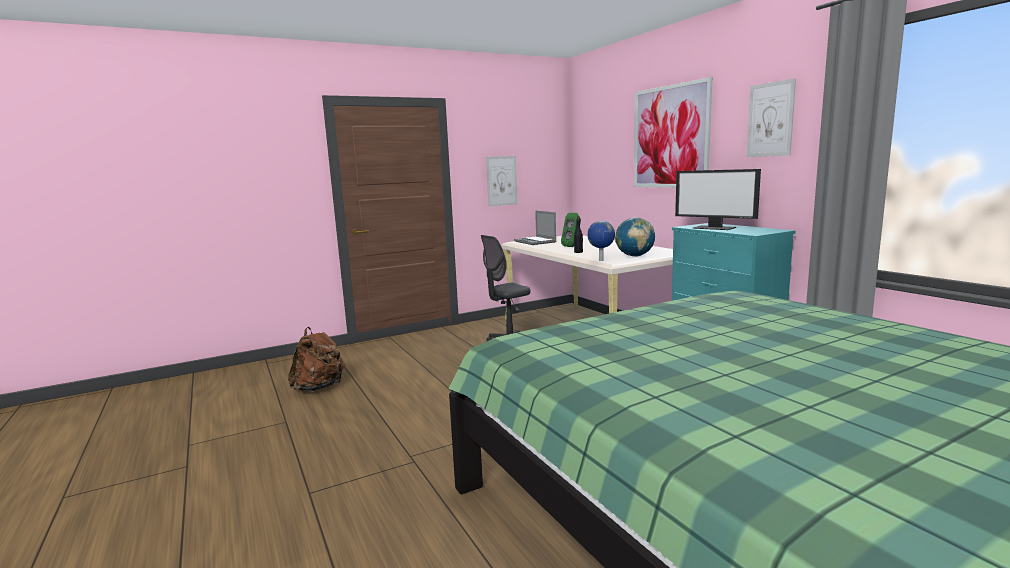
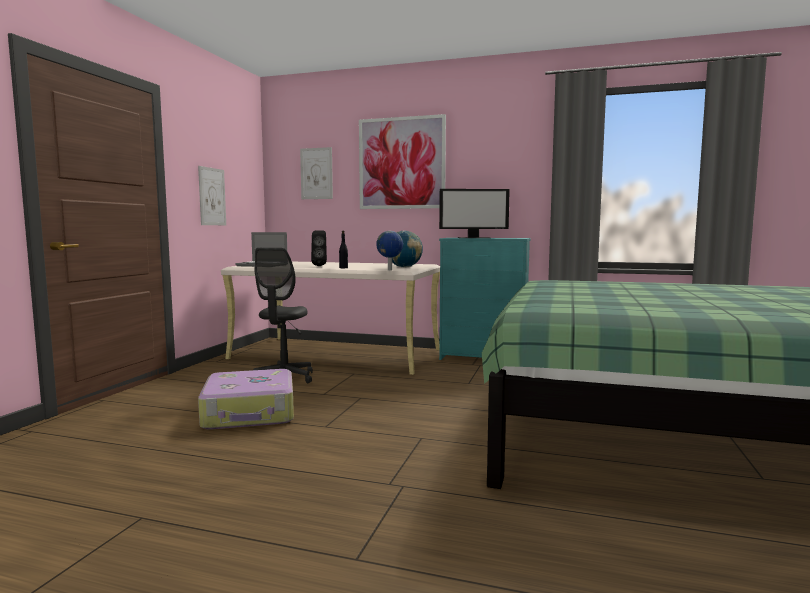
camera: 45 degrees left, 5 degrees down
brown backpack [288,327,346,391] -> none
green speaker [561,213,581,247] -> black speaker [311,230,327,266]
picture [746,78,796,157] -> picture moved to [300,147,333,199]
none -> suitcase [198,369,294,430]

